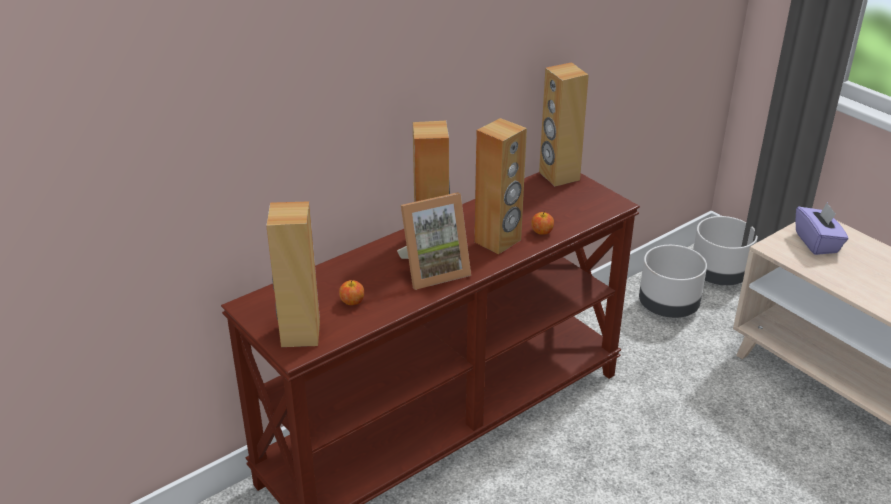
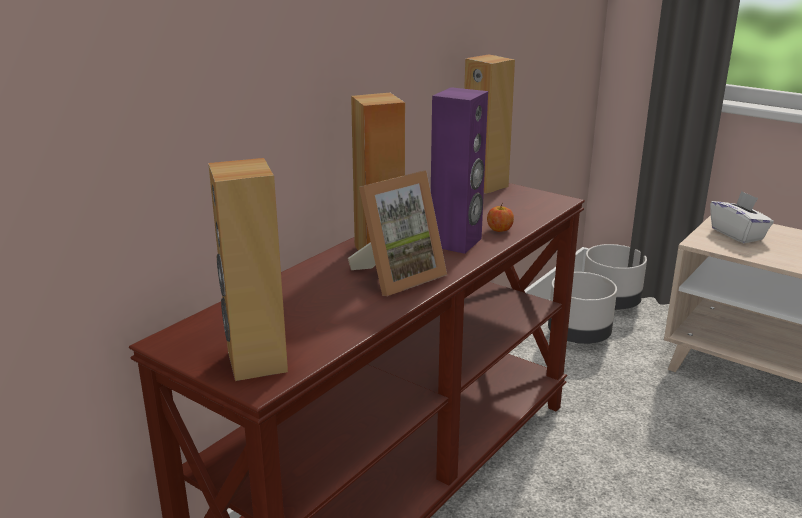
camera: 15 degrees left, 10 degrees down
apple [339,279,364,305] -> none
brown speaker [474,118,527,254] -> purple speaker [431,87,488,254]
purple tissue box [796,202,848,255] -> white tissue box [710,191,774,243]

